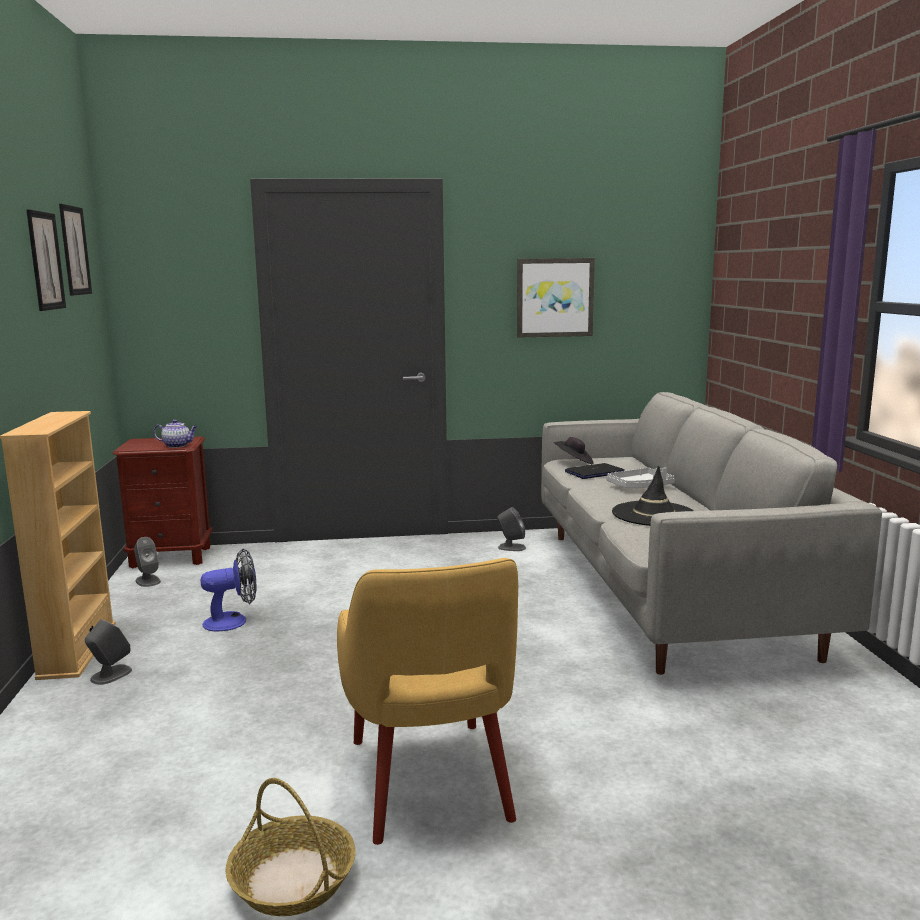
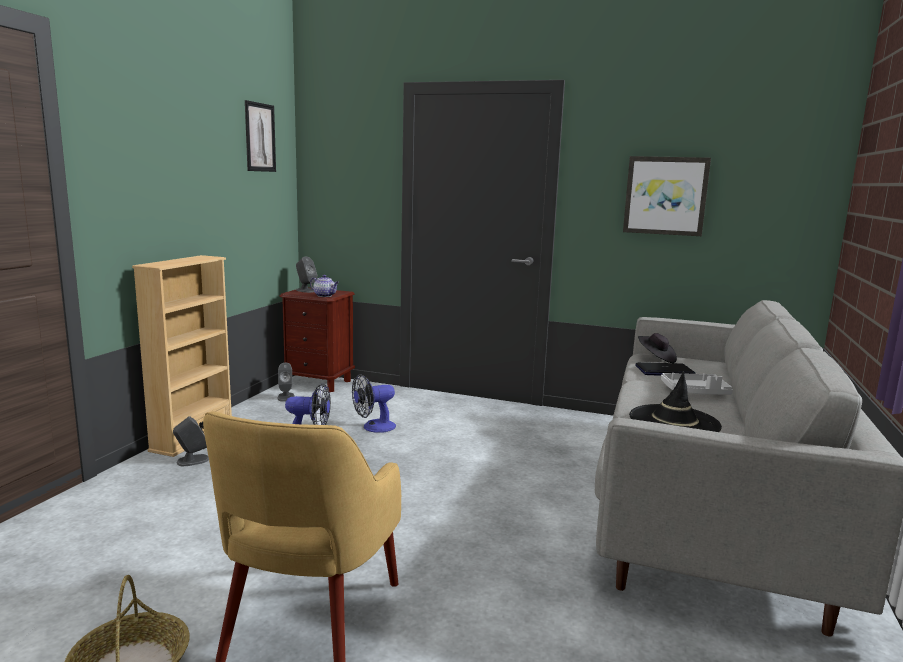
camera: 25 degrees right, 0 degrees up
picture [26,209,66,311] -> none
grey speaker [497,507,526,551] -> grey speaker moved to [296,257,317,293]
none -> fan [352,374,396,433]

